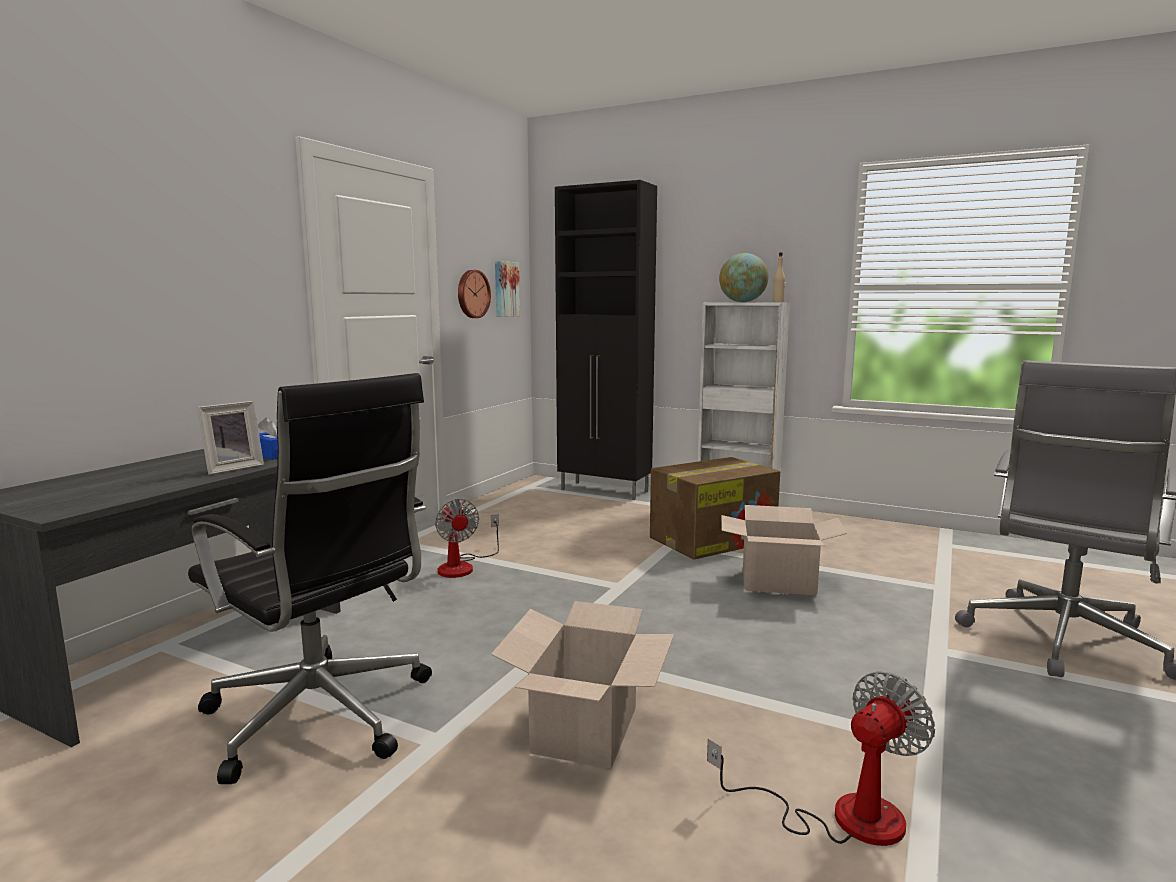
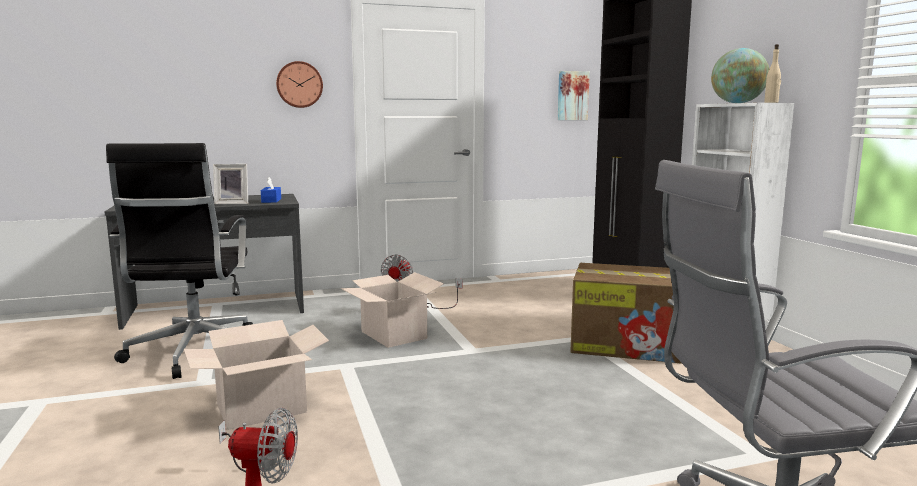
camera: 45 degrees right, 0 degrees up
wall clock [458,270,491,318] -> wall clock moved to [276,61,323,108]
cardboard box [721,505,847,596] -> cardboard box moved to [341,272,444,348]

